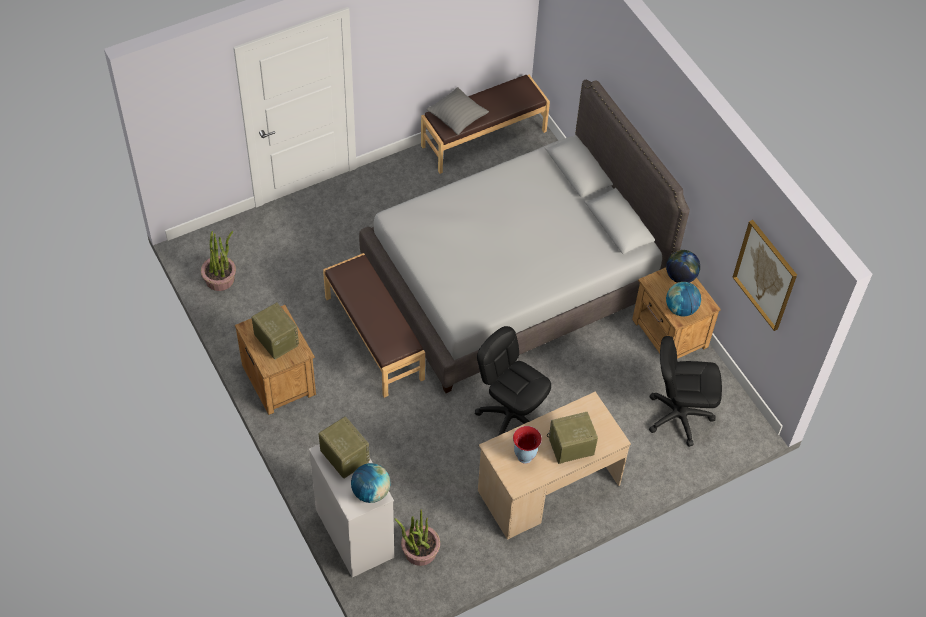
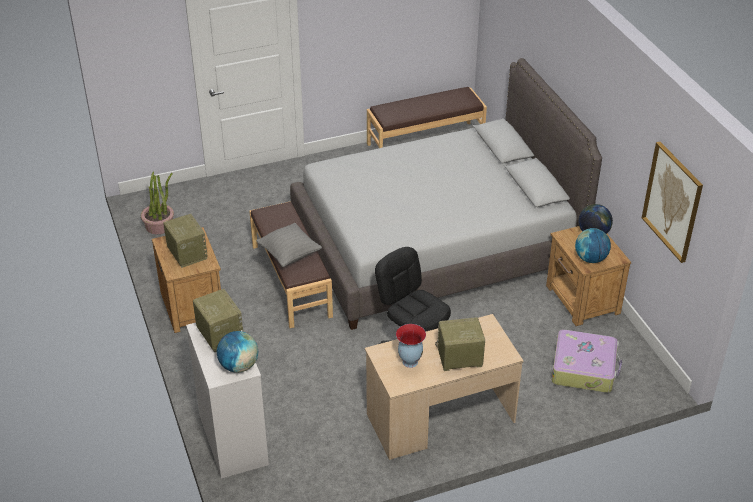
camera: 10 degrees right, 15 degrees down
potted plant [394,509,440,566] -> none
grey pillow [426,87,489,135] -> grey pillow moved to [256,223,322,267]
black office chair [649,336,722,447] -> suitcase [552,330,623,393]

